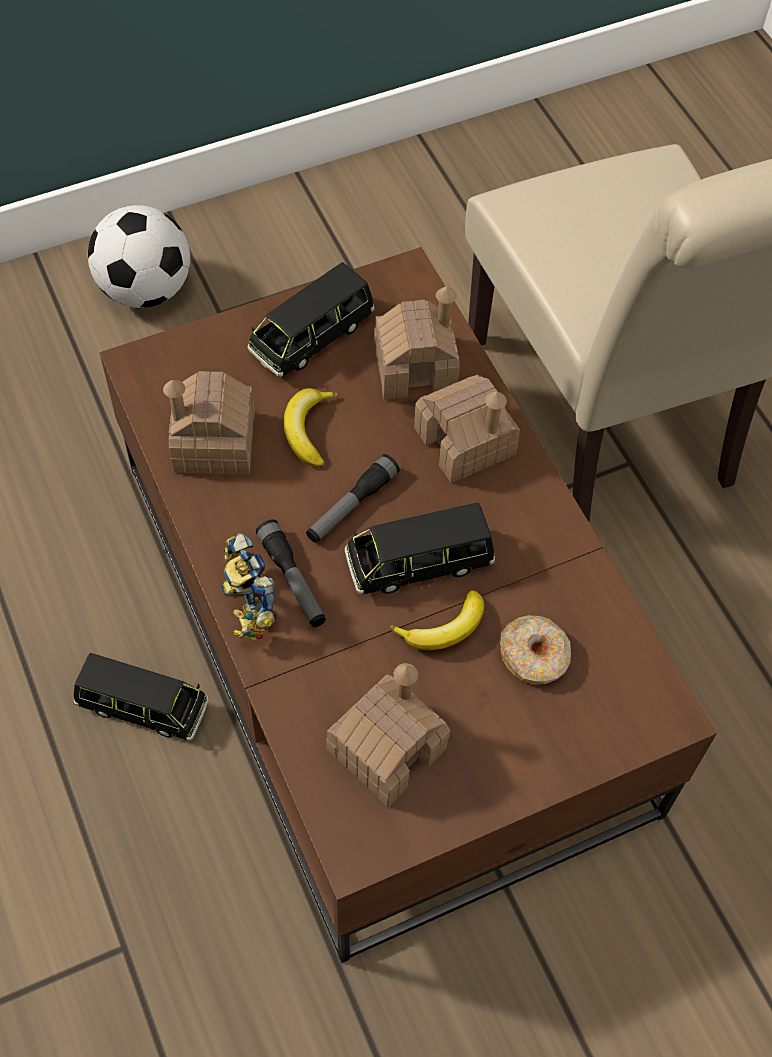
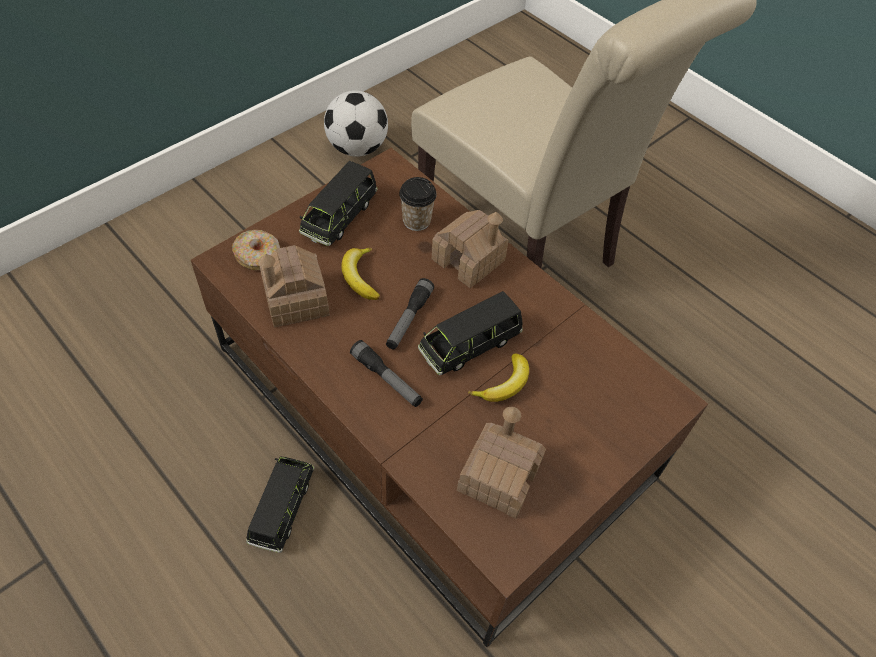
camera: 20 degrees left, 5 degrees down
black toy car [74,653,209,741] -> black toy car turned 75 degrees counterclockwise [246,457,314,553]
football [88,205,190,308] -> football moved to [324,91,388,157]
toy robot [221,533,276,641] -> none
toy house [374,286,460,400] -> cup [399,177,437,231]
donut [500,615,571,685] -> donut moved to [232,230,280,270]

